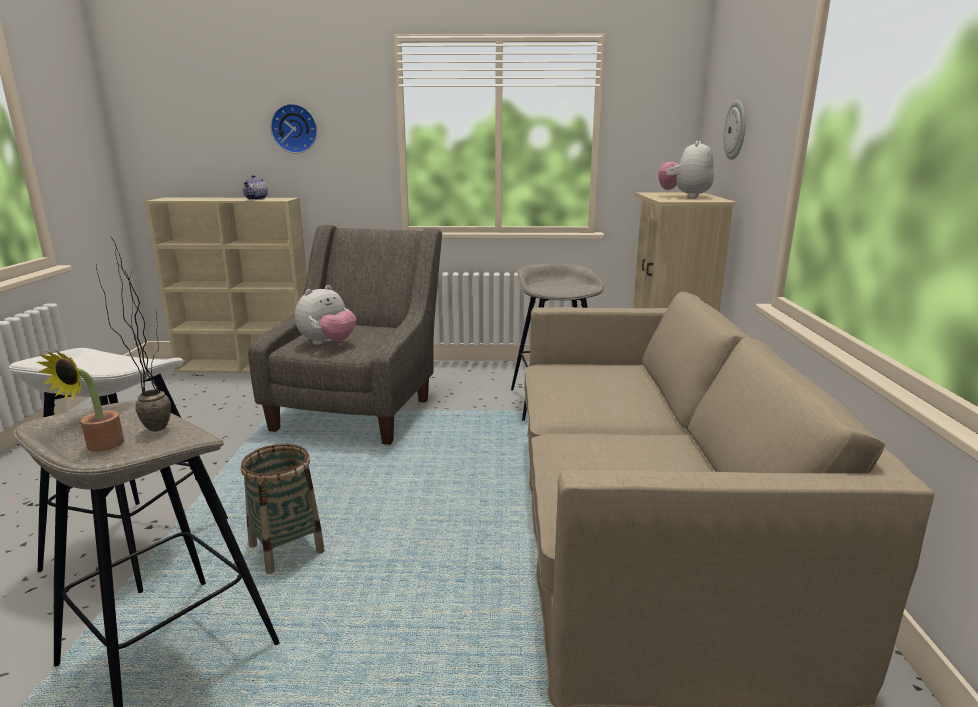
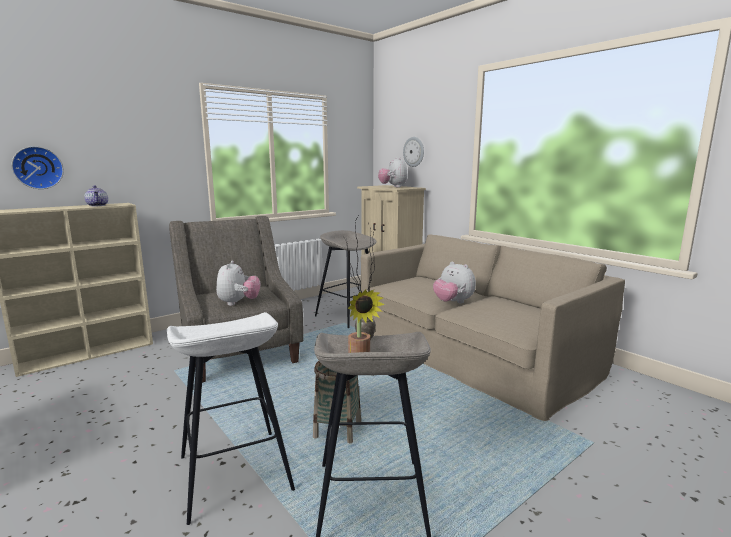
camera: 40 degrees left, 5 degrees down
wall clock [270,104,317,154] -> wall clock moved to [11,146,64,189]
none -> plush toy [433,261,476,304]

